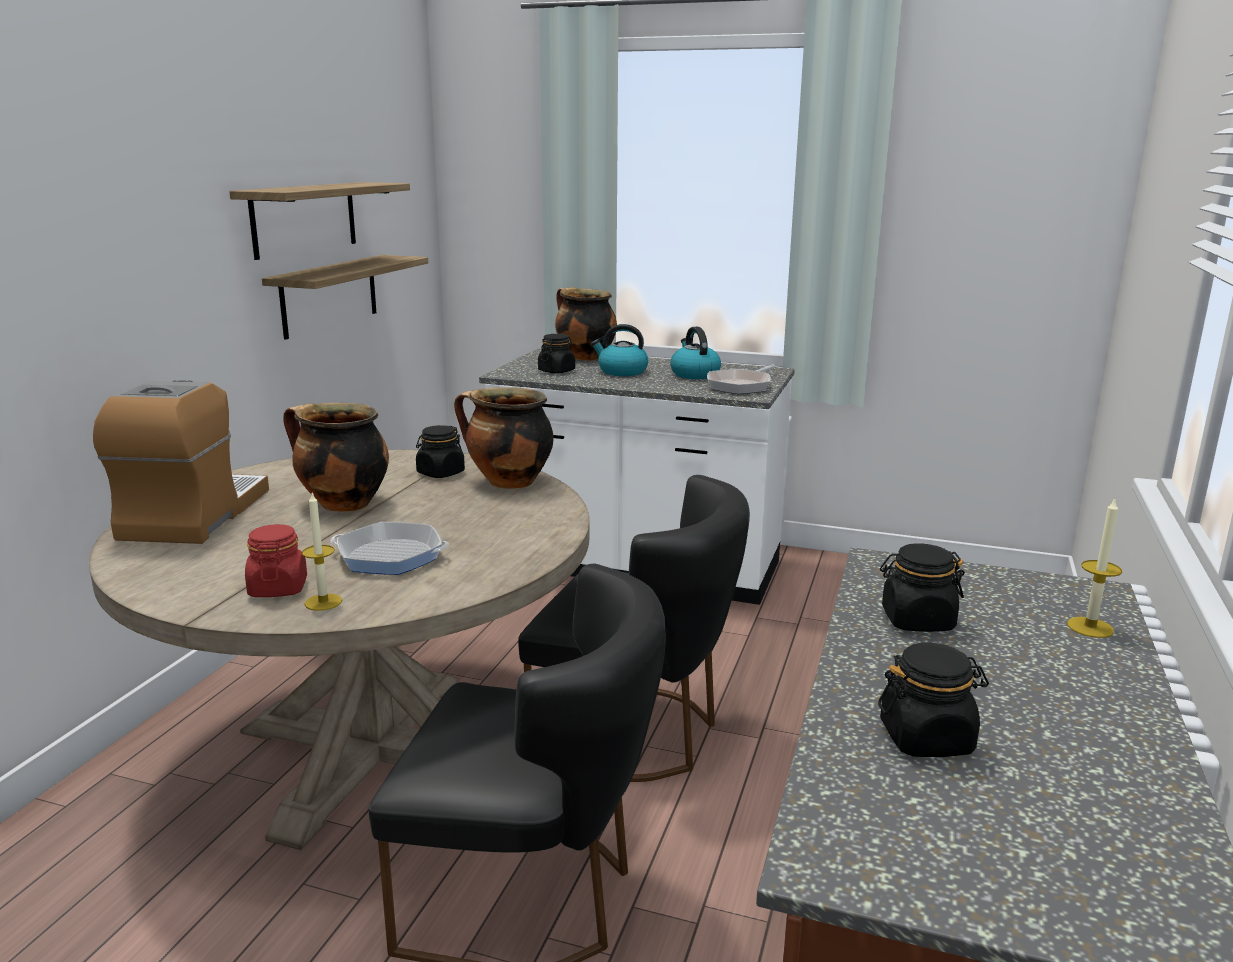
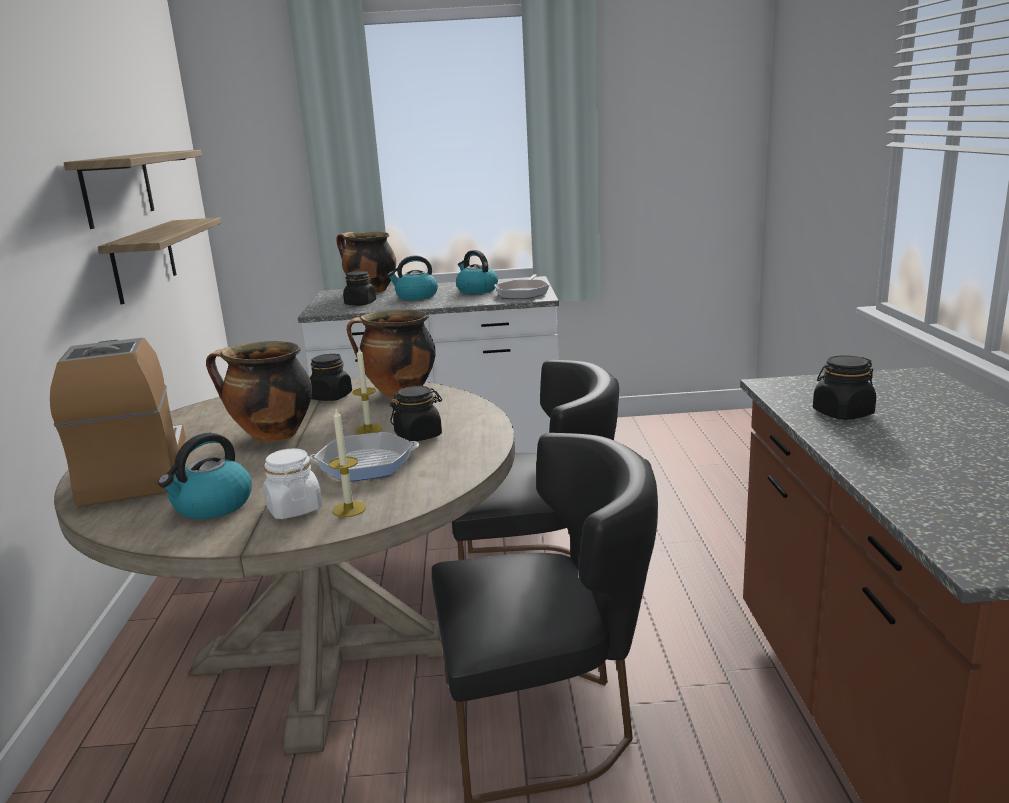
camera: 20 degrees left, 0 degrees up
red jar [245,524,307,597] -> white jar [263,448,323,519]
black jar [878,643,989,757] -> black jar moved to [390,386,442,441]
candle [1067,498,1122,638] -> candle moved to [353,348,382,434]
none -> kettle [158,433,252,519]

